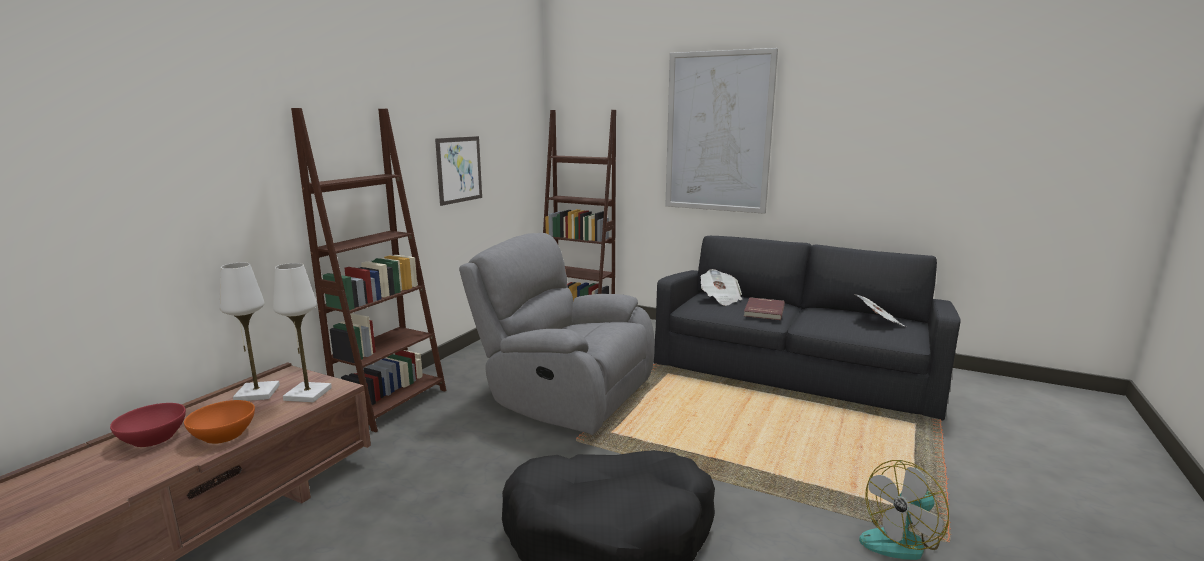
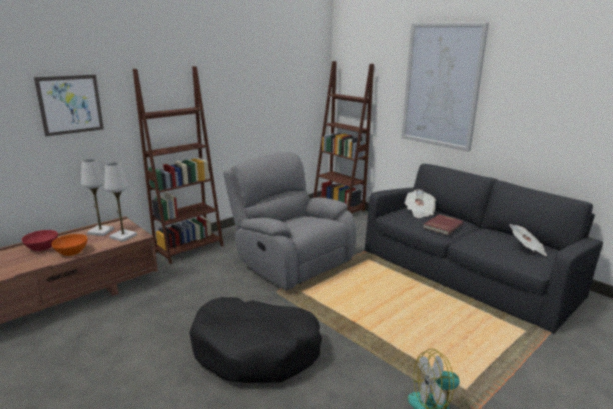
camera: 20 degrees right, 5 degrees up
picture [435,136,482,206] -> picture moved to [34,75,104,136]

